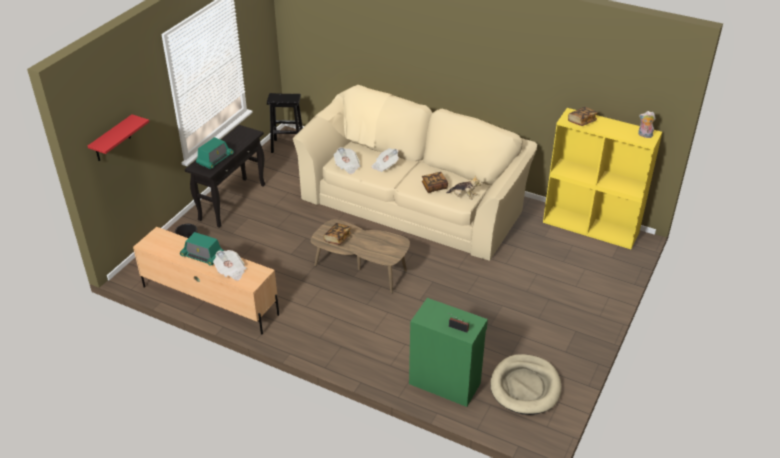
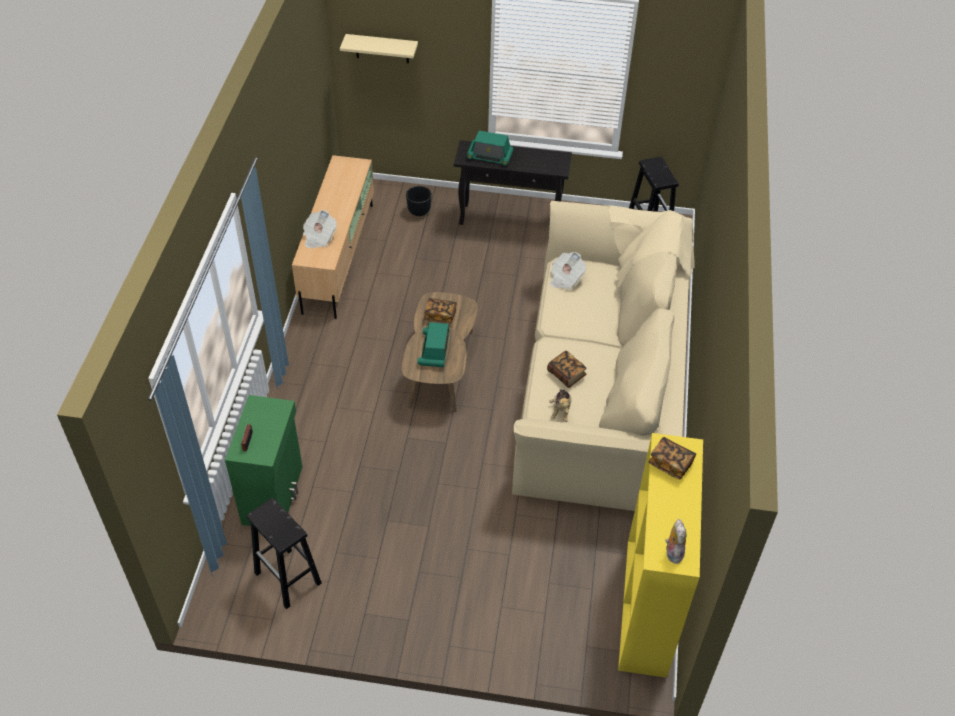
camera: 70 degrees right, 10 degrees up
red shelf [88,114,149,161] -> beige shelf [340,34,418,63]
radio [180,232,224,266] -> radio moved to [417,322,449,367]
newspaper [371,148,399,172] -> none
beige dog bed [490,354,562,415] -> black stool [246,498,322,609]

